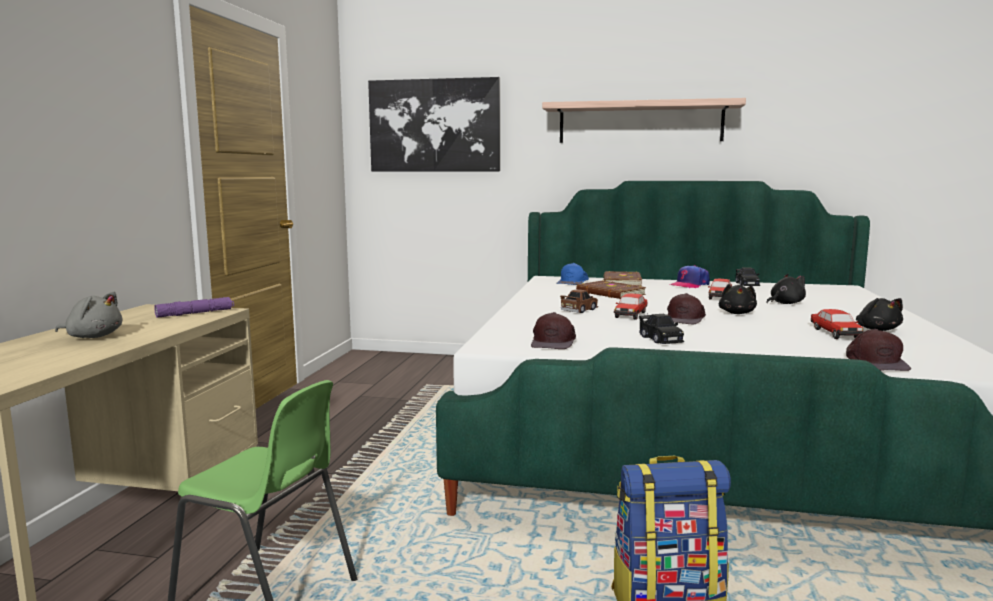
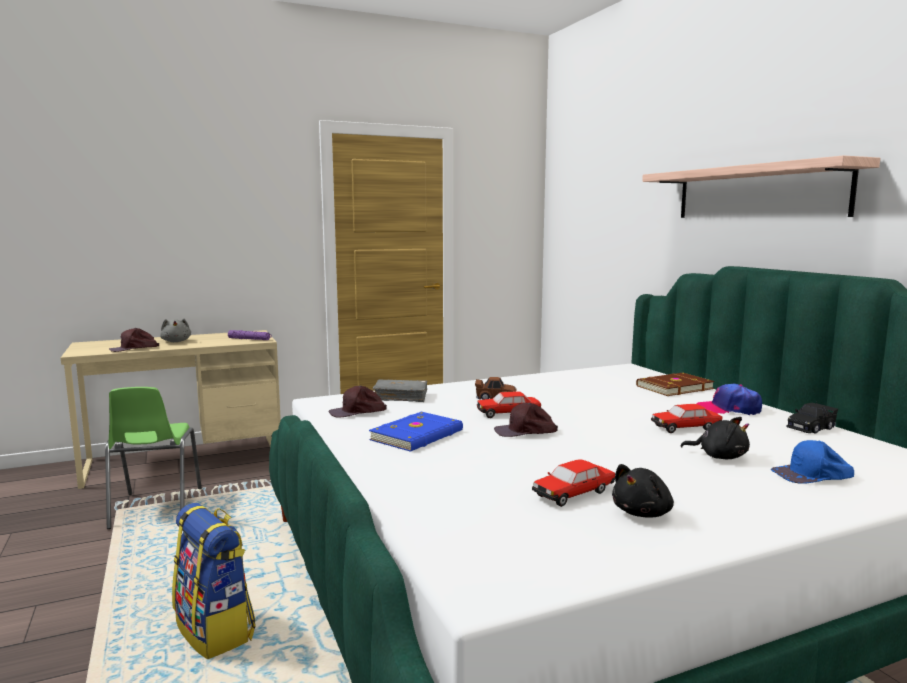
camera: 55 degrees right, 0 degrees up
picture [368,77,500,172] -> none
blue cap [556,263,589,285] -> blue cap moved to [771,440,854,483]
brown book [576,280,646,299] -> none
black toy car [639,313,684,344] -> blue book [369,412,463,451]
black plush toy [719,284,757,314] -> none
brown cap [846,329,911,371] -> brown cap moved to [109,328,159,352]
none -> grey book [373,380,427,402]

